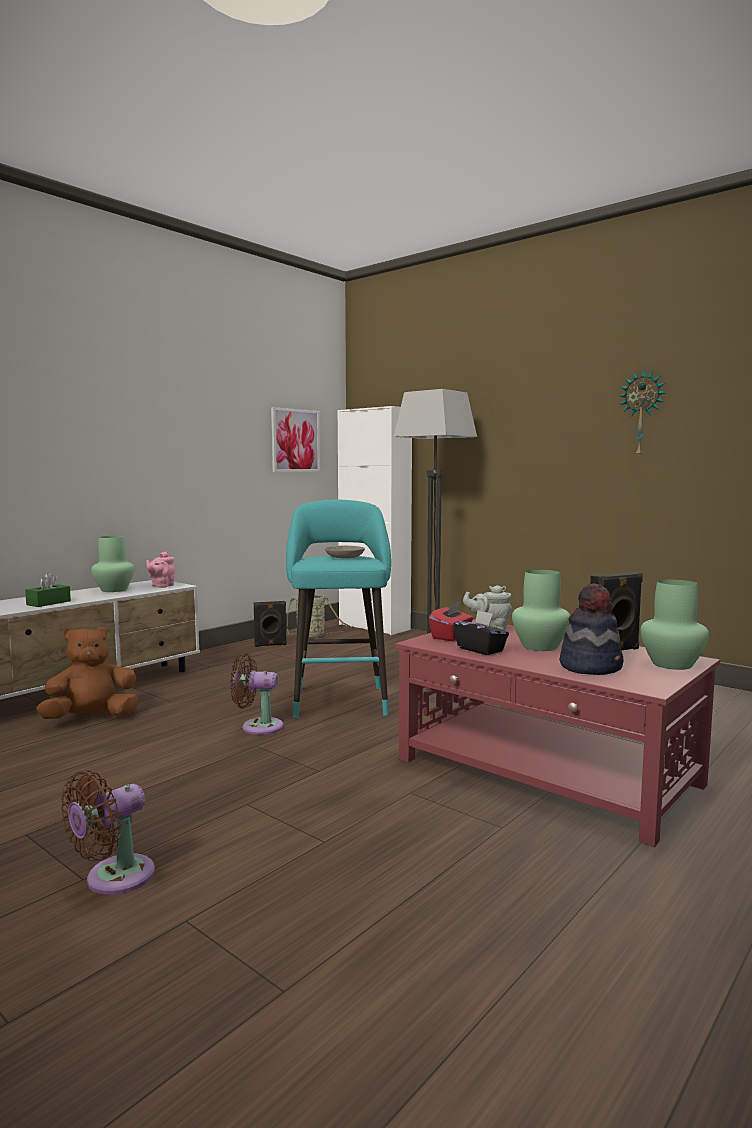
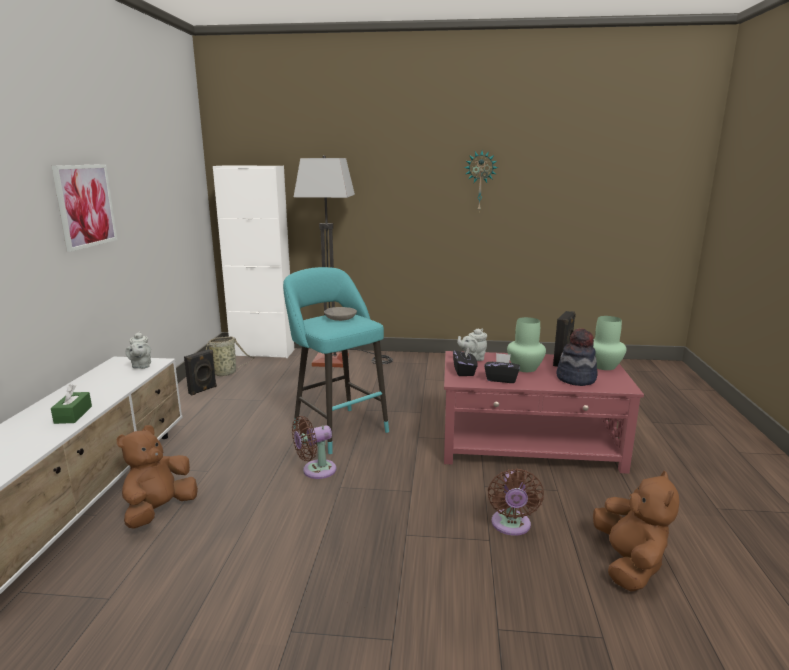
camera: 35 degrees left, 10 degrees up
brown fan [61,770,155,895] -> brown fan moved to [488,468,544,536]
green vase [91,536,135,592] -> none
pink teapot [146,552,175,588] -> grey teapot [125,332,151,369]
picture [271,407,320,472] -> picture moved to [52,164,117,252]
red tissue box [429,601,473,641] -> black tissue box [453,347,478,376]
none -> brown plush toy [593,471,679,592]

